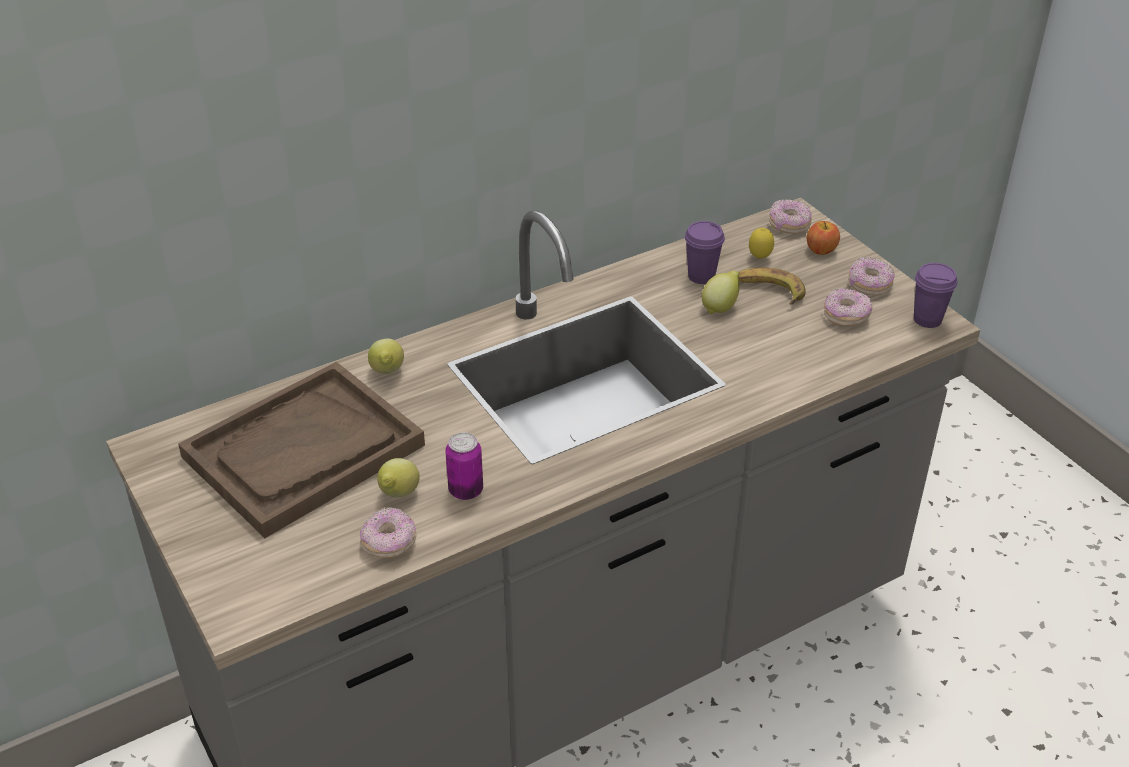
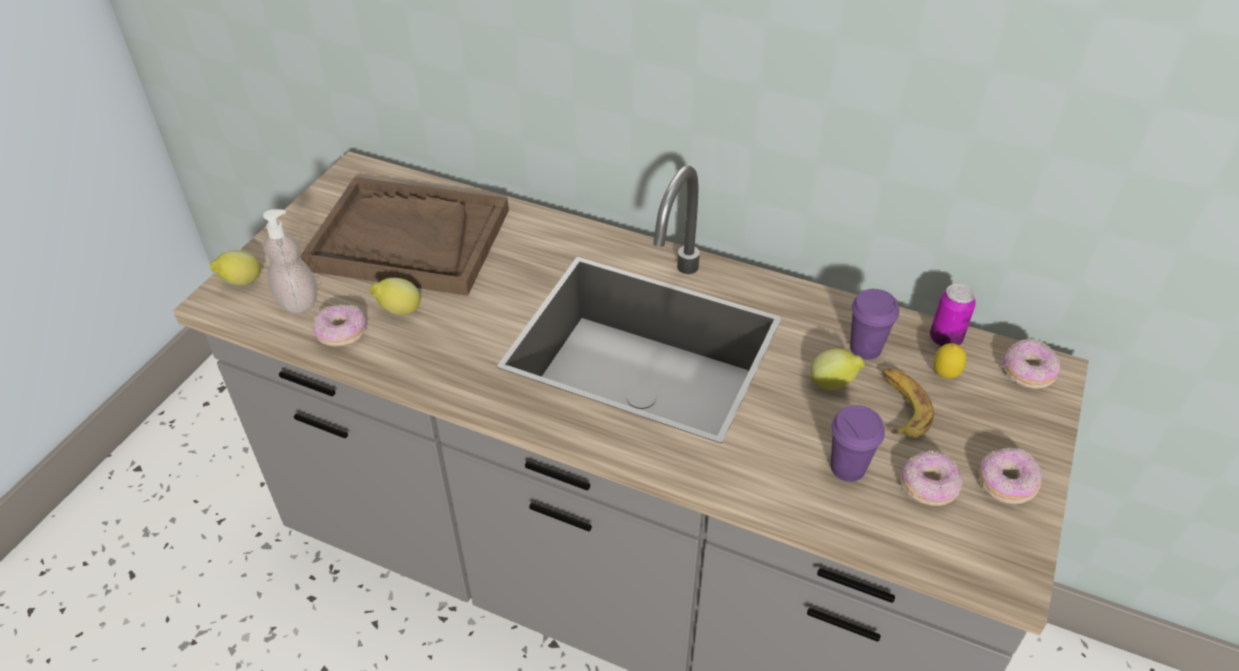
camera: 55 degrees right, 5 degrees up
lemon [368,339,404,374] -> lemon moved to [210,250,260,285]
can [445,432,483,500] -> can moved to [930,284,976,347]
apple [807,221,840,255] -> none
purple cup [914,263,958,328] -> purple cup moved to [831,405,885,482]
none -> soap dispenser [263,209,317,314]

